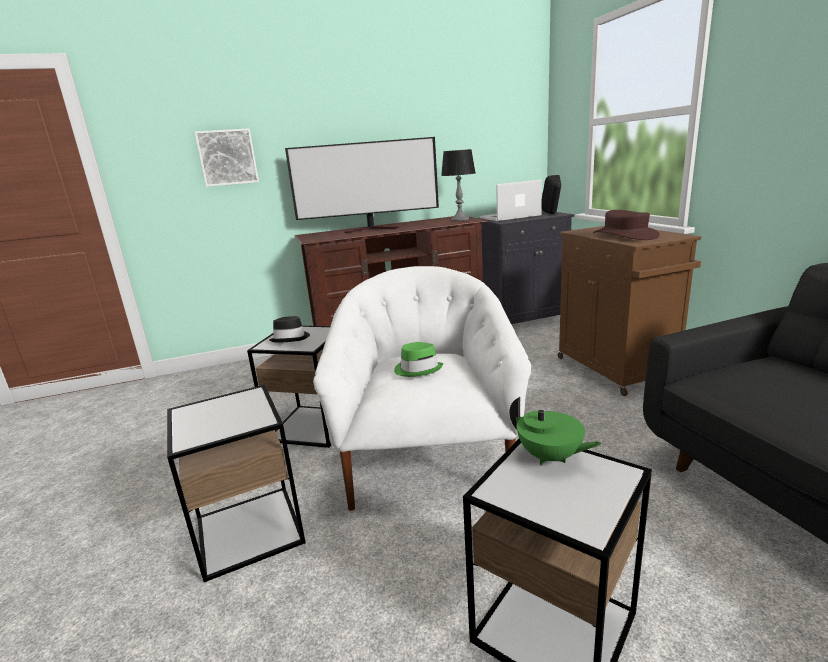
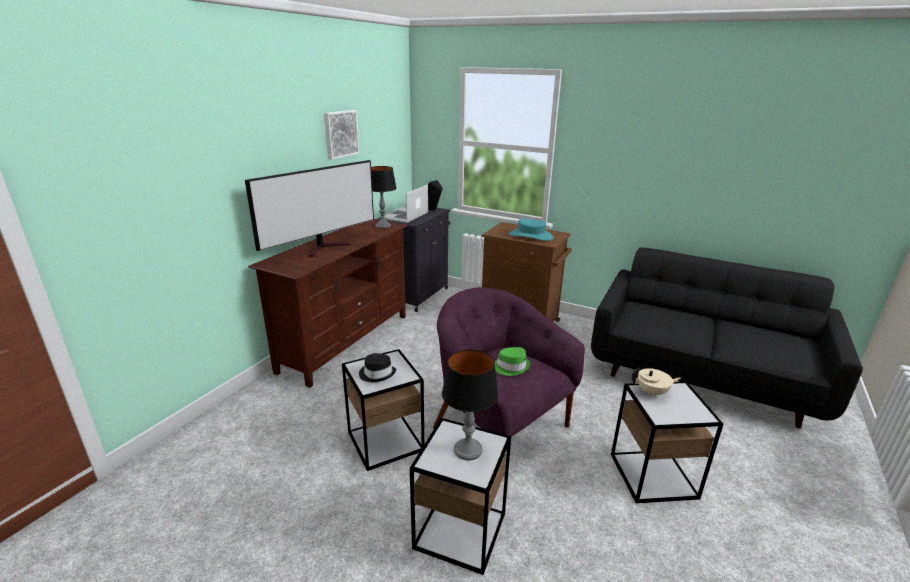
camera: 45 degrees left, 5 degrees up
picture [195,128,259,187] -> picture moved to [324,110,359,160]
white armchair [313,266,531,511] -> purple armchair [433,287,585,453]
green teapot [510,397,601,465] -> beige teapot [631,367,681,398]
brown hat [593,210,660,240] -> turquoise hat [509,218,553,241]
none -> table lamp [442,349,499,461]

